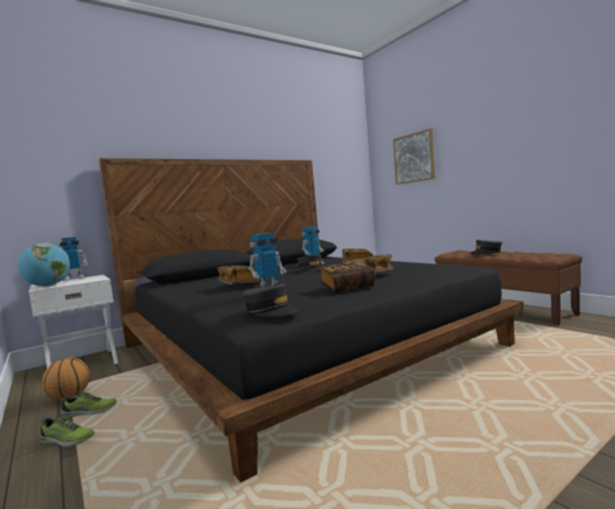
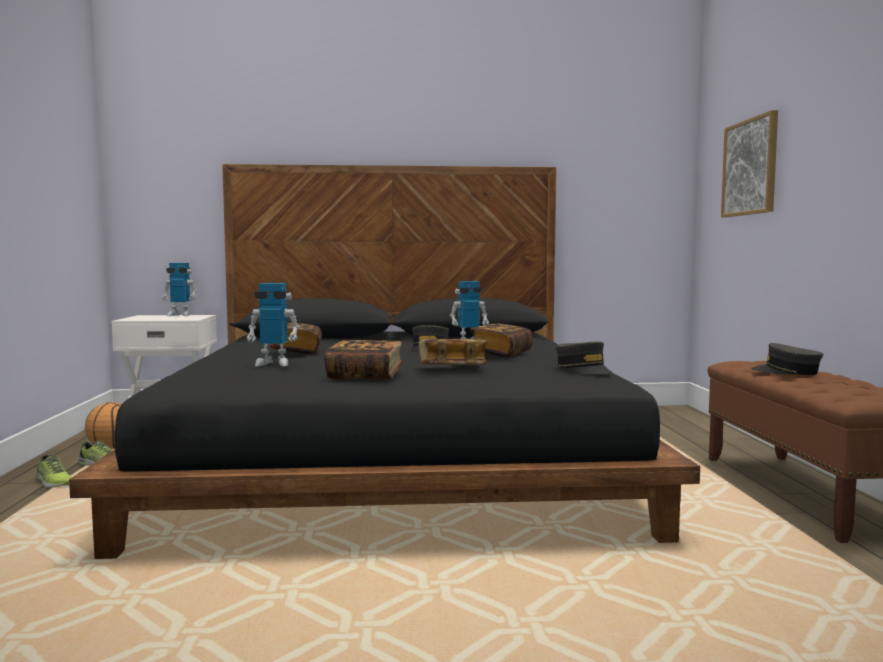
camera: 30 degrees right, 0 degrees up
globe [17,243,70,287] -> none
grey cap [242,284,299,317] -> grey cap moved to [556,342,611,374]

